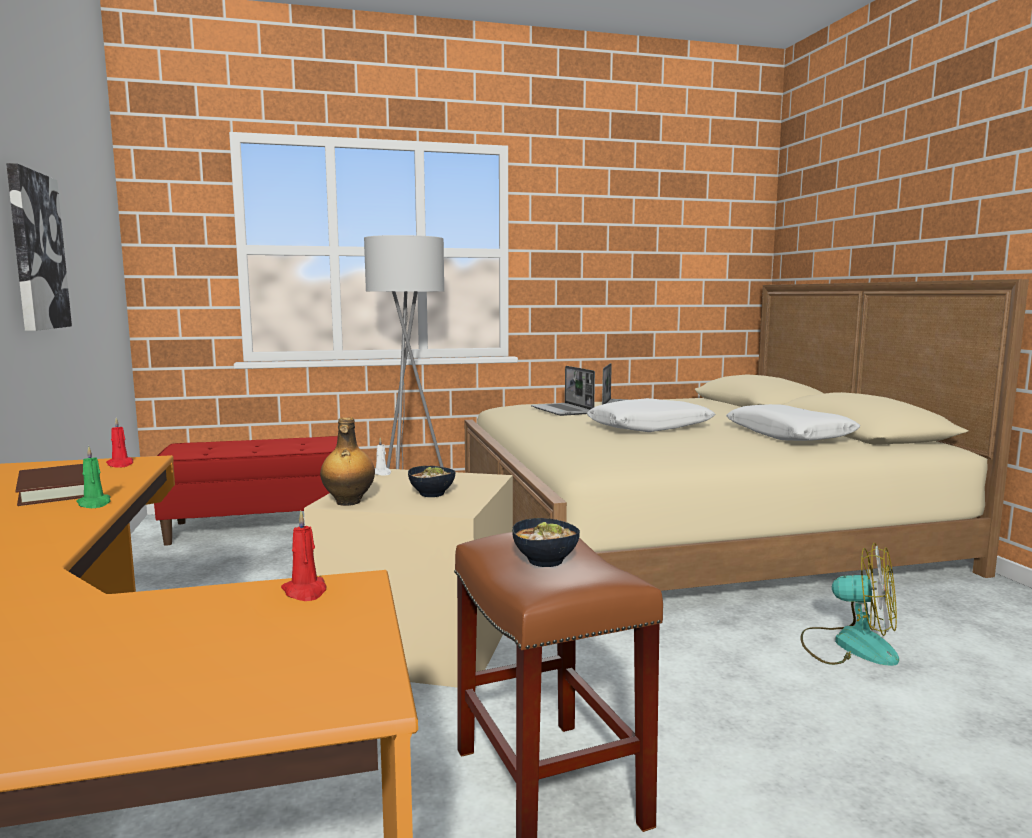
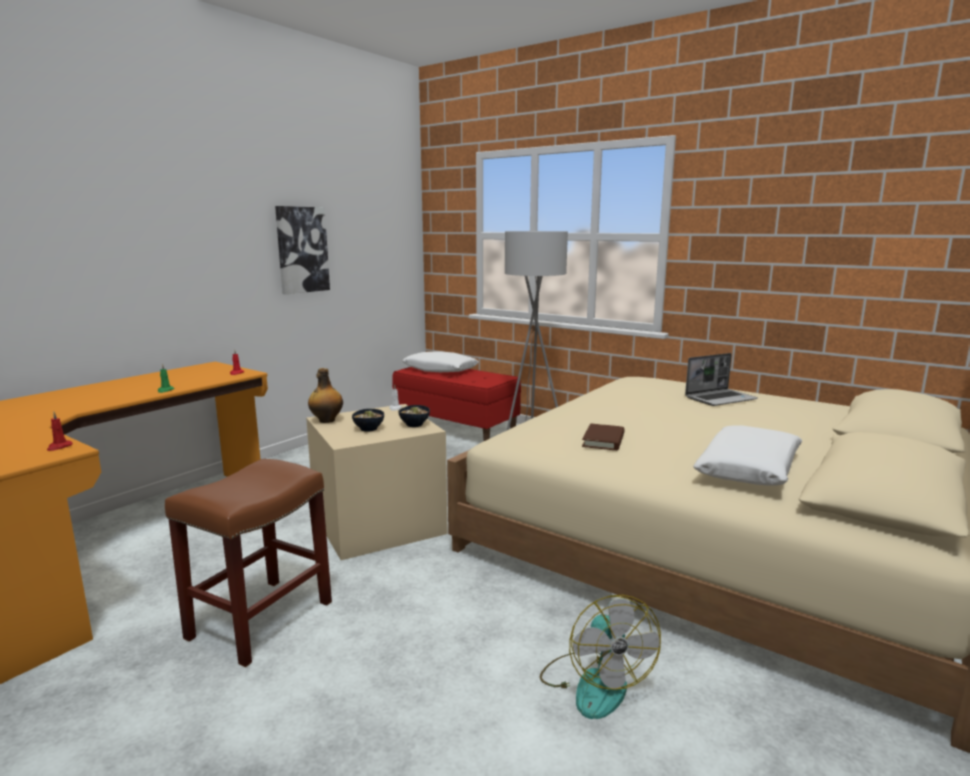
camera: 50 degrees right, 5 degrees up
brown book [16,464,84,506] -> brown book moved to [582,423,625,450]
bowl [512,518,580,567] -> bowl moved to [398,405,430,427]
laptop [531,366,595,416] -> none
white pillow [586,398,715,432] -> white pillow moved to [402,351,479,372]

